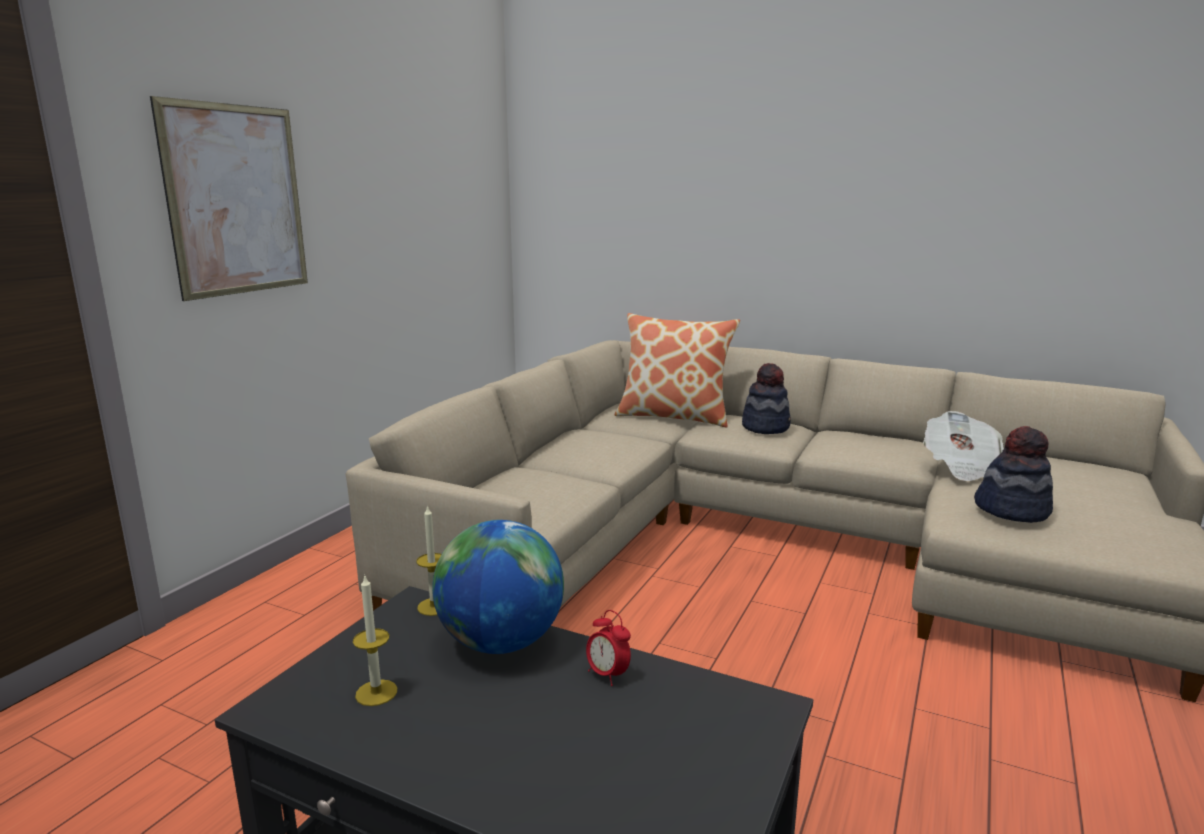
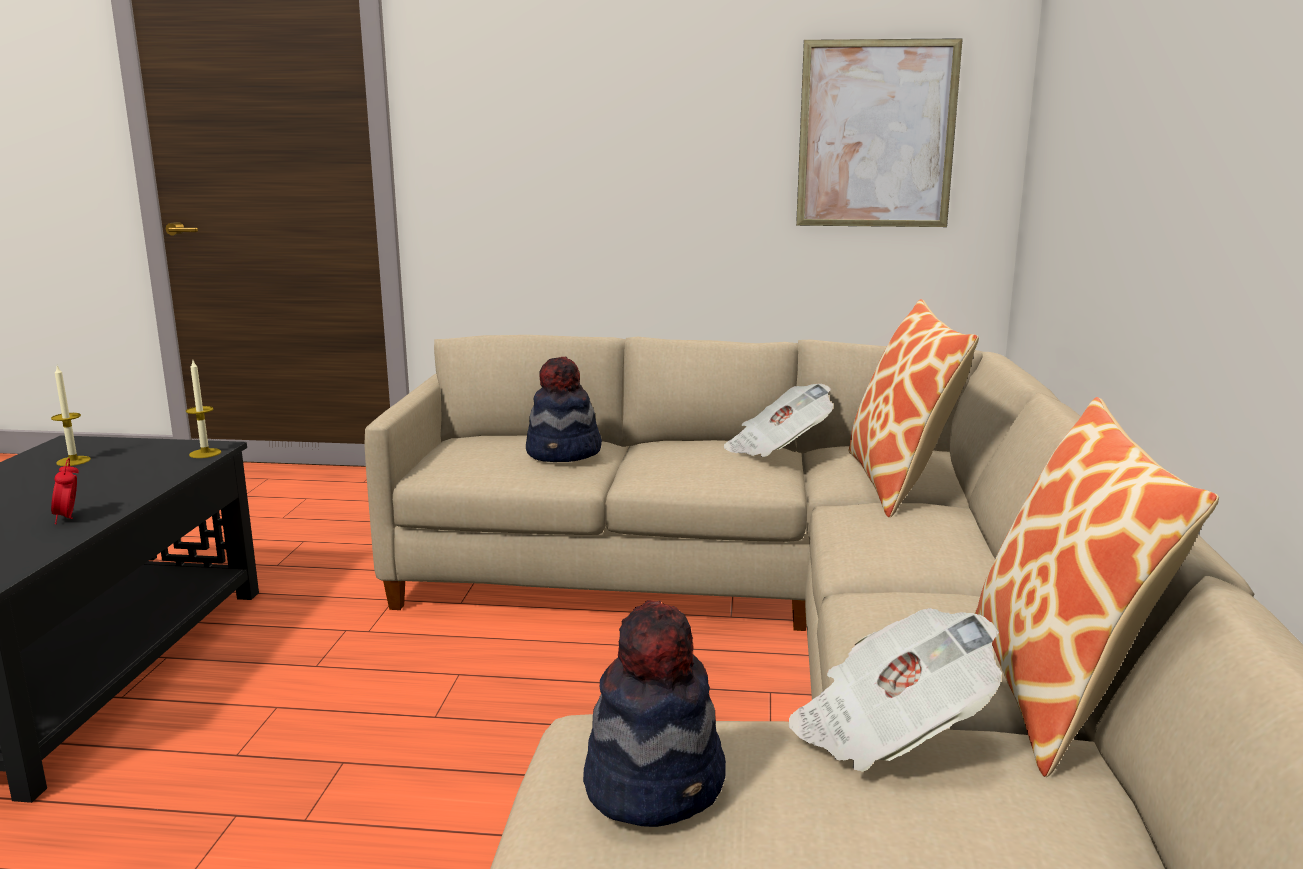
camera: 70 degrees right, 0 degrees up
picture [150,96,308,301] -> picture moved to [796,38,963,227]
globe [432,520,564,654] -> none
alarm clock [586,610,631,686] -> alarm clock turned 45 degrees counterclockwise [51,458,79,524]
hat [742,363,791,434] -> hat moved to [526,357,602,462]
none -> newspaper [724,384,833,457]
none -> pillow [975,397,1219,777]

